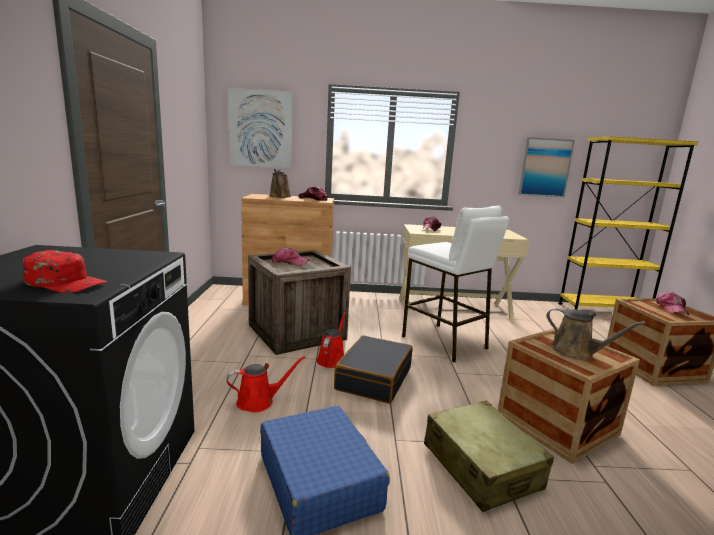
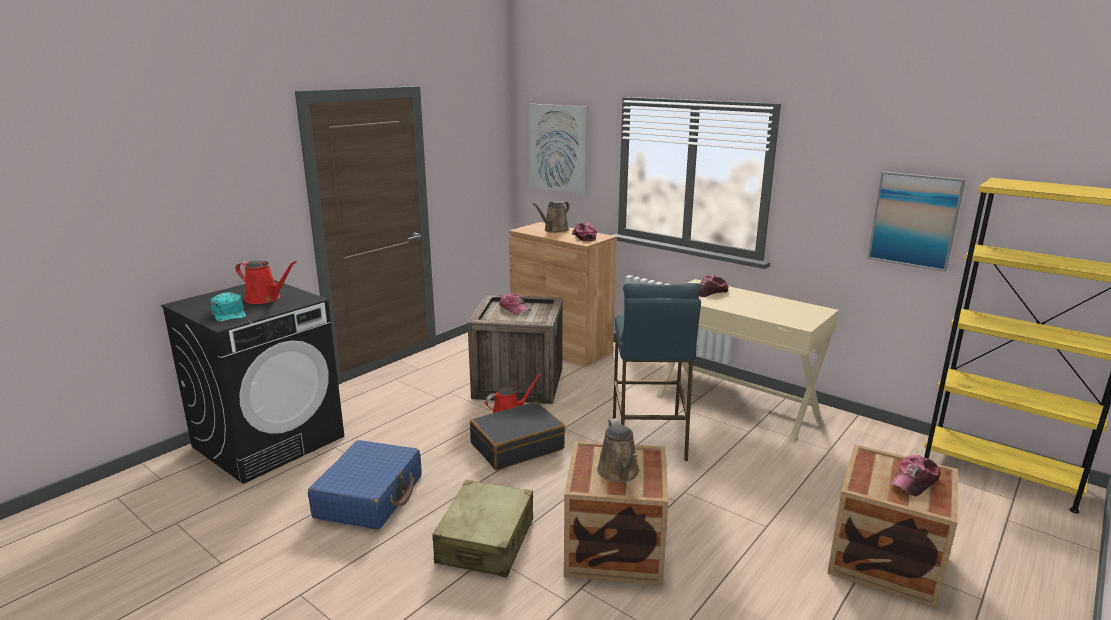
camera: 40 degrees right, 5 degrees up
red cap [23,250,107,293] -> turquoise cap [210,292,246,322]
red watering can [226,356,306,412] -> red watering can moved to [236,260,297,304]
white stool [402,205,509,363] -> blue stool [613,283,702,461]

